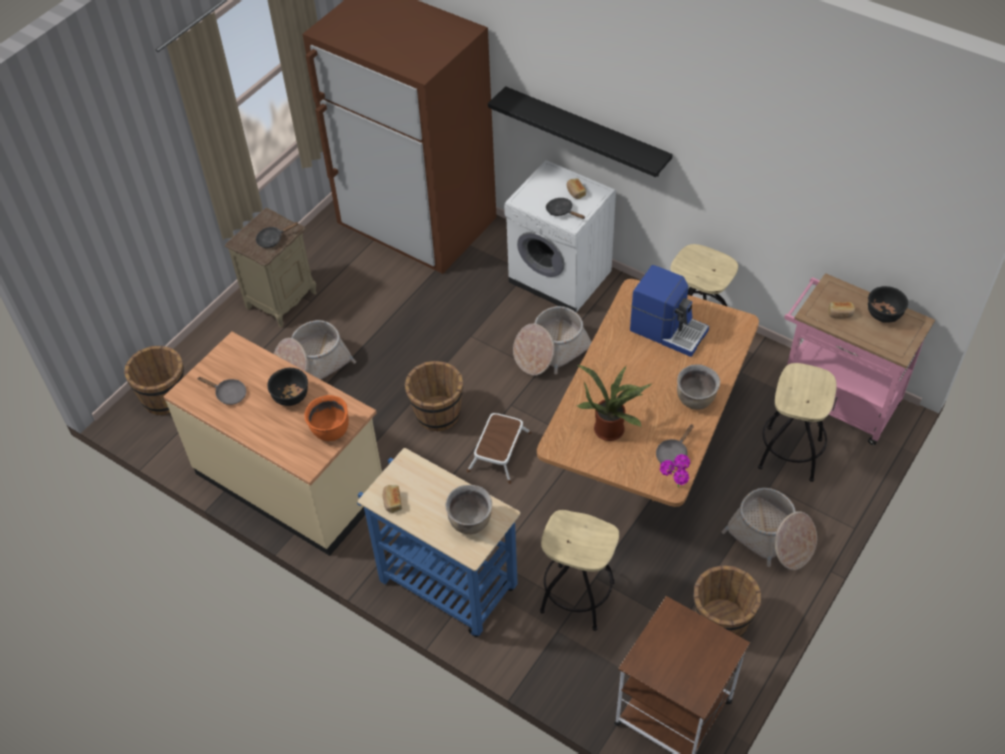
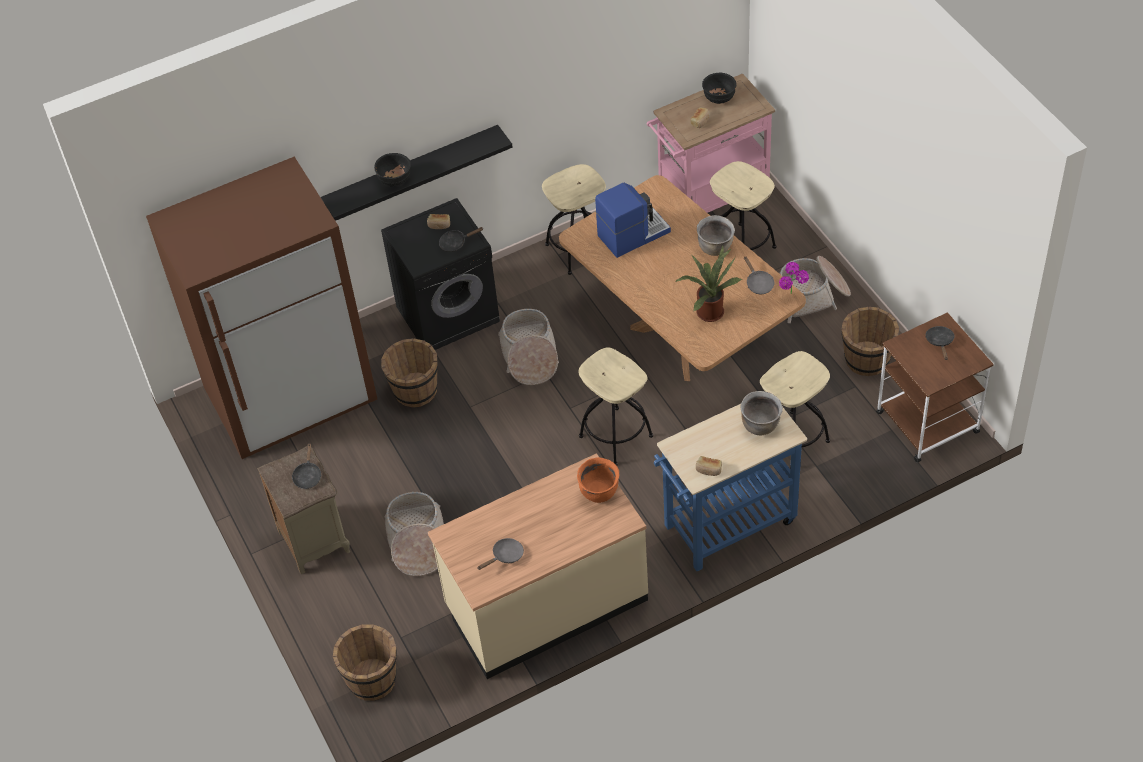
camera: 60 degrees left, 0 degrees up
black bowl [267,368,308,406] -> black bowl moved to [374,153,411,187]
brown bucket [405,361,463,431] -> brown bucket moved to [381,338,438,408]
brown step ladder [467,413,532,484] -> beige stool [578,347,653,465]
white washing machine [504,160,616,313] -> black washing machine [381,198,500,350]
none -> black frying pan [925,326,955,360]

